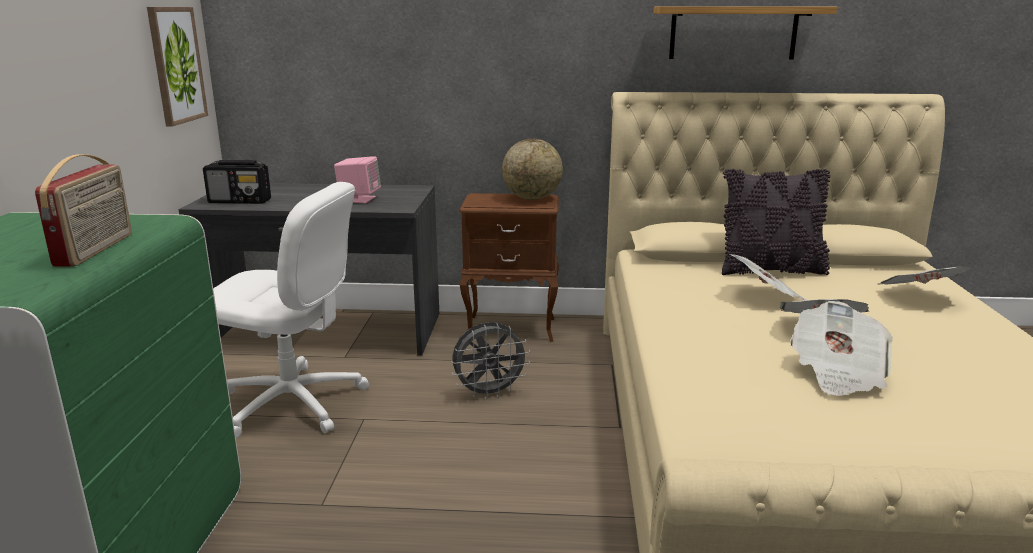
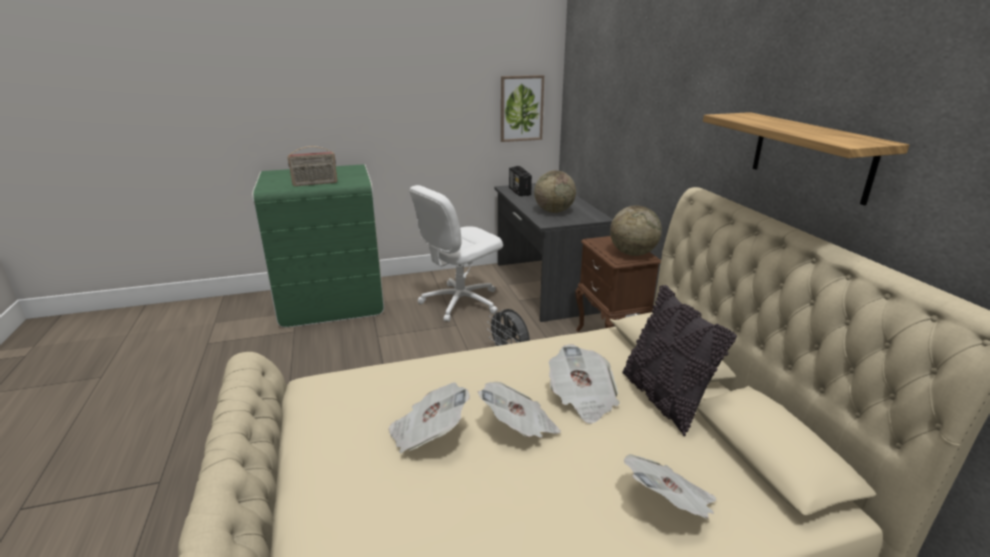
camera: 70 degrees right, 5 degrees up
white office chair [213,182,369,438] -> white office chair turned 60 degrees clockwise [409,185,503,322]
pink speaker [334,156,381,204] -> globe [534,170,576,213]

